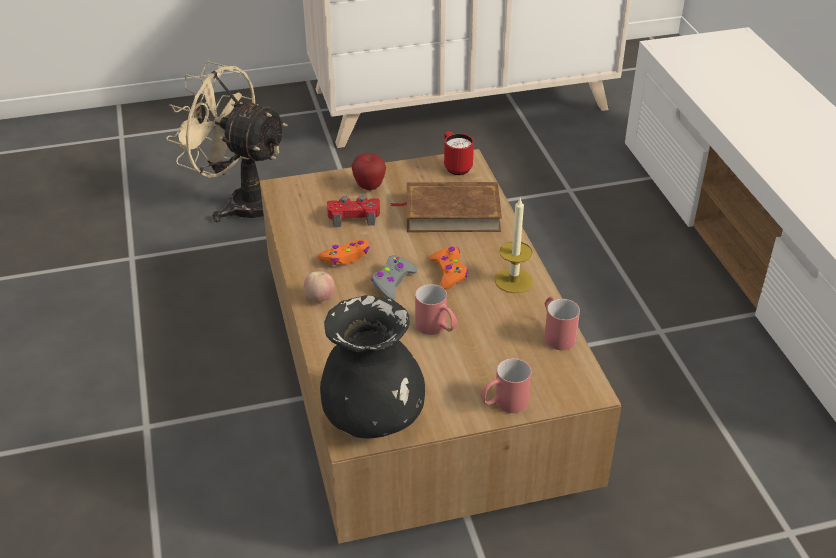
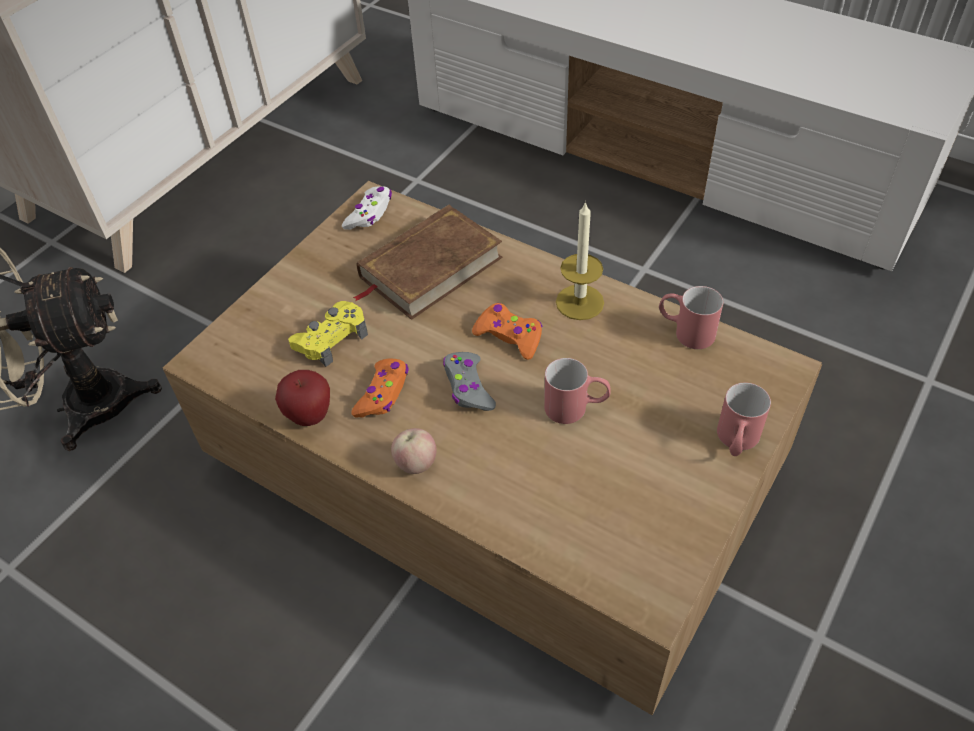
camera: 40 degrees left, 10 degrees up
black vase [320,295,425,438] -> none
red game controller [327,196,380,227] -> yellow game controller [288,301,368,367]
apple [351,153,386,190] -> apple moved to [275,370,330,426]
red mug [444,131,474,175] -> white game controller [342,186,392,230]

